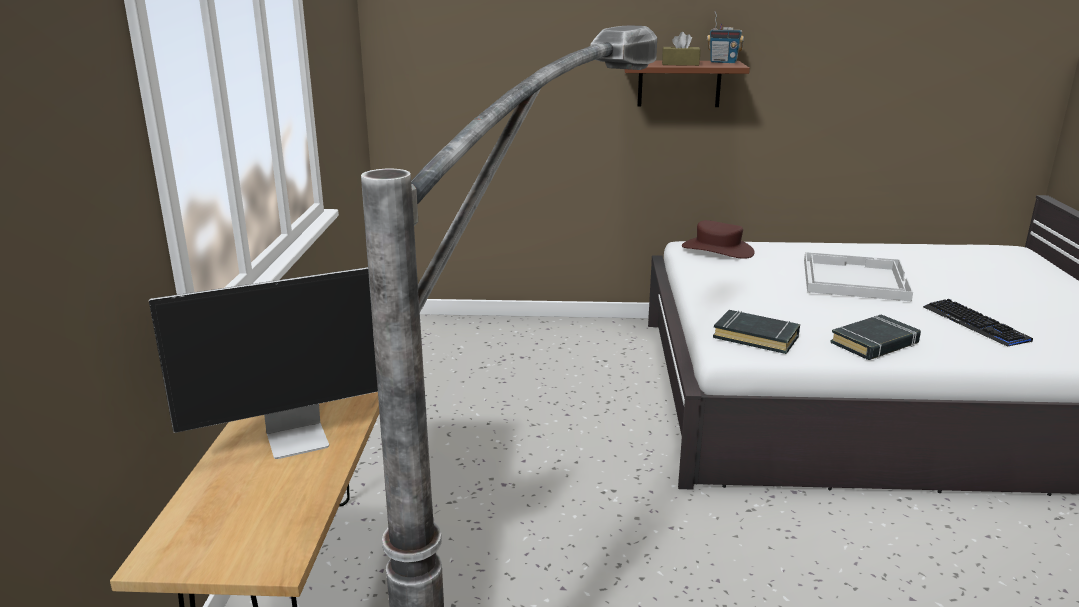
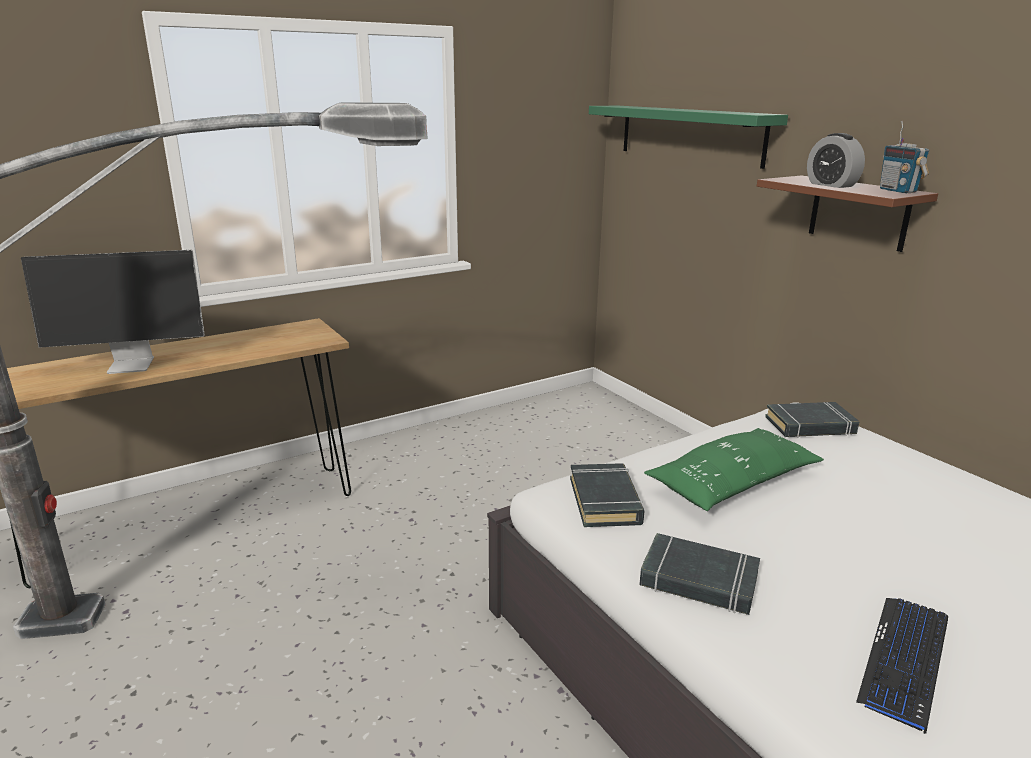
camera: 55 degrees right, 0 degrees up
monitor [149,267,378,459] -> monitor turned 45 degrees counterclockwise [21,250,205,374]
brown tissue box [662,32,700,66] -> alarm clock [807,133,865,188]
brown hat [682,220,755,259] -> black book [765,402,859,438]
white tray [804,252,913,302] -> none
none -> green shelf [589,106,788,169]
none -> green pillow [644,428,824,511]

